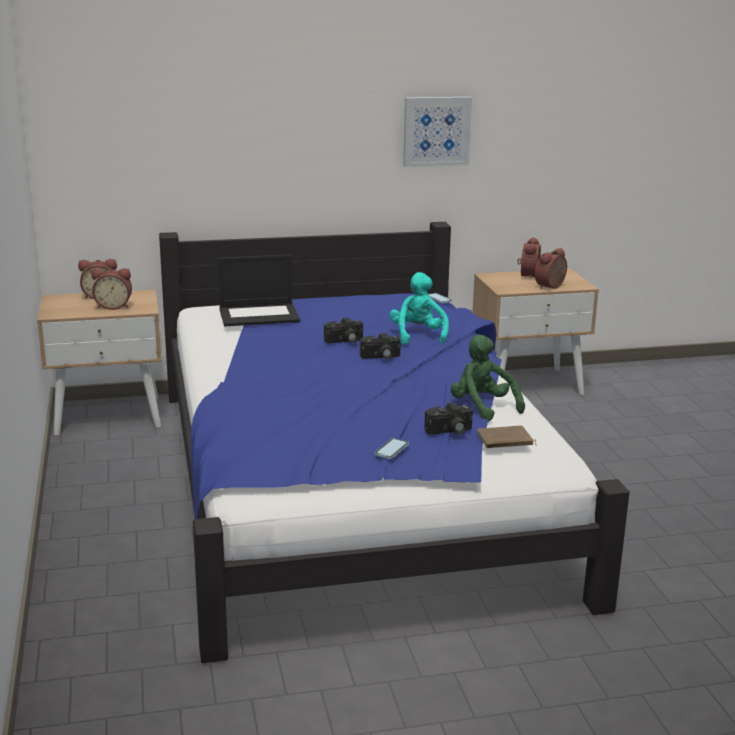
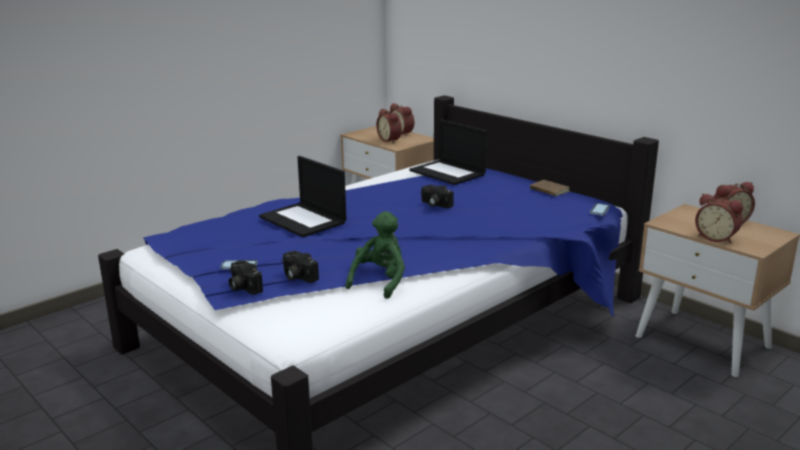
camera: 60 degrees right, 0 degrees up
camera [360,333,401,359] -> camera moved to [229,260,263,295]
turquoise plush toy [390,272,449,345] -> none
picture [403,97,472,167] -> none
brown book [477,425,537,448] -> brown book moved to [530,180,569,196]
alarm clock [535,248,567,289] -> alarm clock turned 150 degrees counterclockwise [695,194,743,244]
none -> laptop [259,156,346,237]

